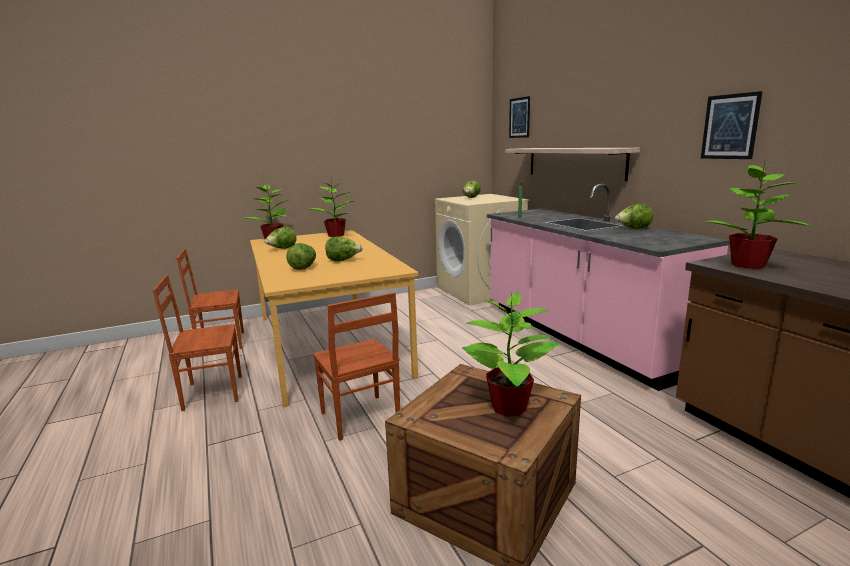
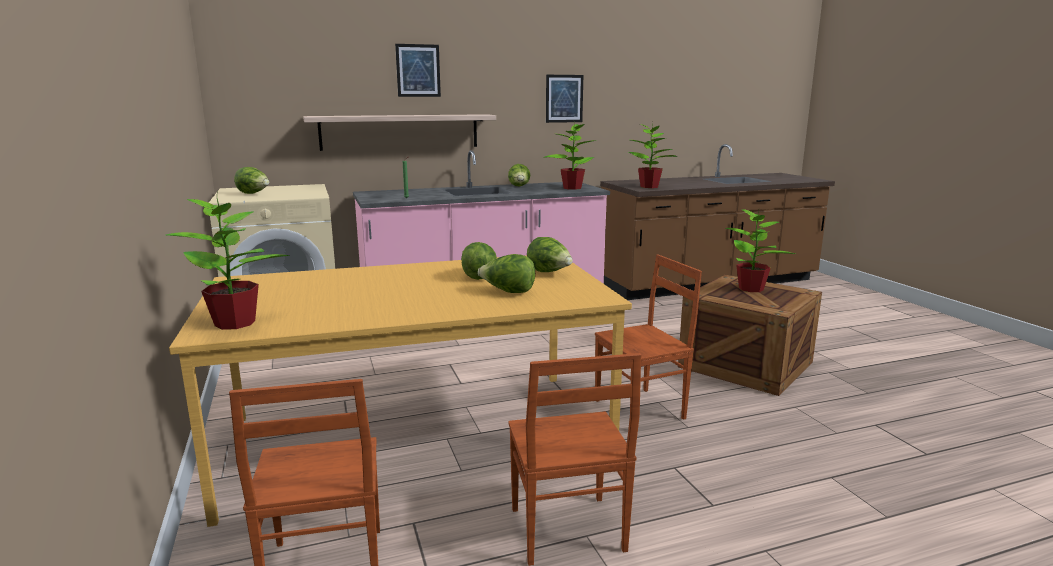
camera: 85 degrees left, 0 degrees up
lettuce [264,227,296,249] -> lettuce moved to [527,237,573,272]
potted plant [308,182,353,237] -> potted plant moved to [545,124,596,190]
picture [509,96,530,138] -> picture moved to [395,44,441,97]

